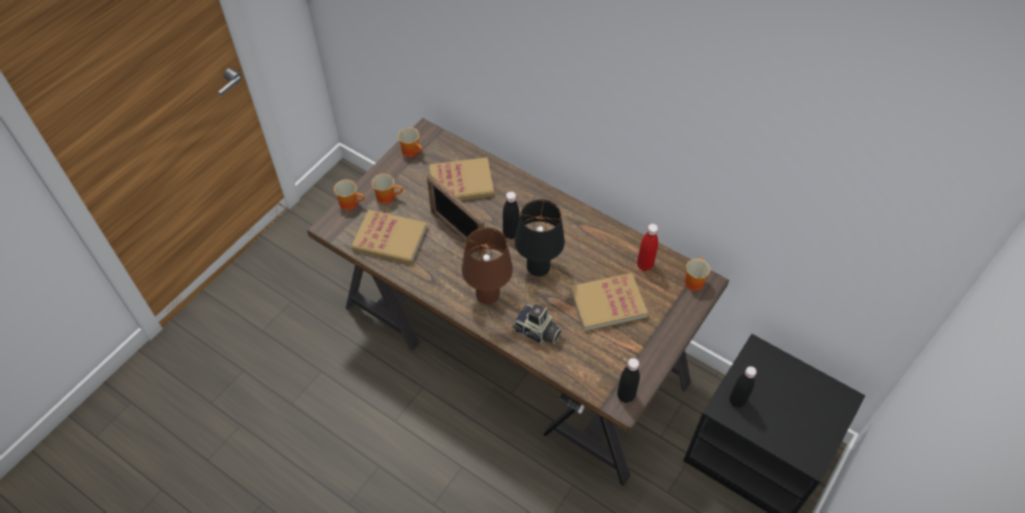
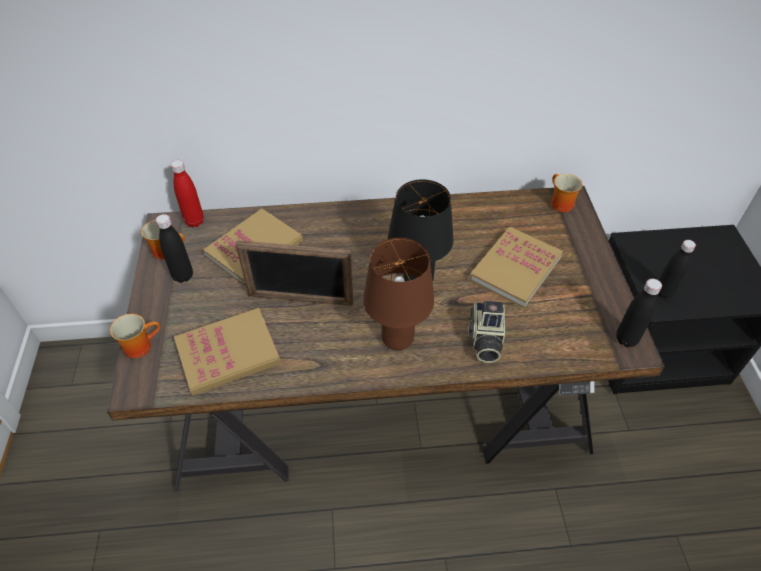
camera: 40 degrees left, 5 degrees down
mug [372,174,403,204] -> none
black bottle [503,191,519,239] -> black bottle moved to [156,214,193,283]
camera [513,304,562,344] -> camera turned 105 degrees clockwise [468,301,505,363]
red bottle [637,224,658,271] -> red bottle moved to [170,160,204,227]

